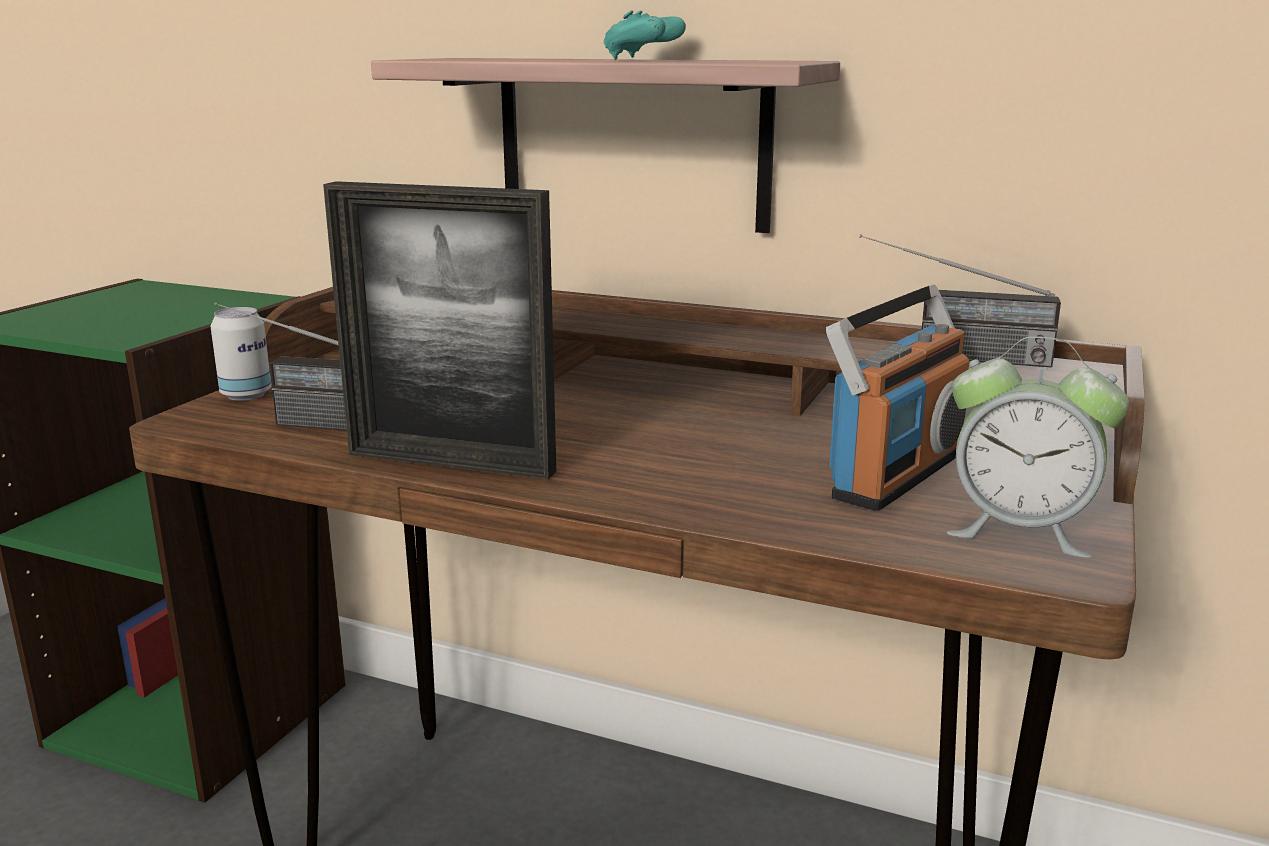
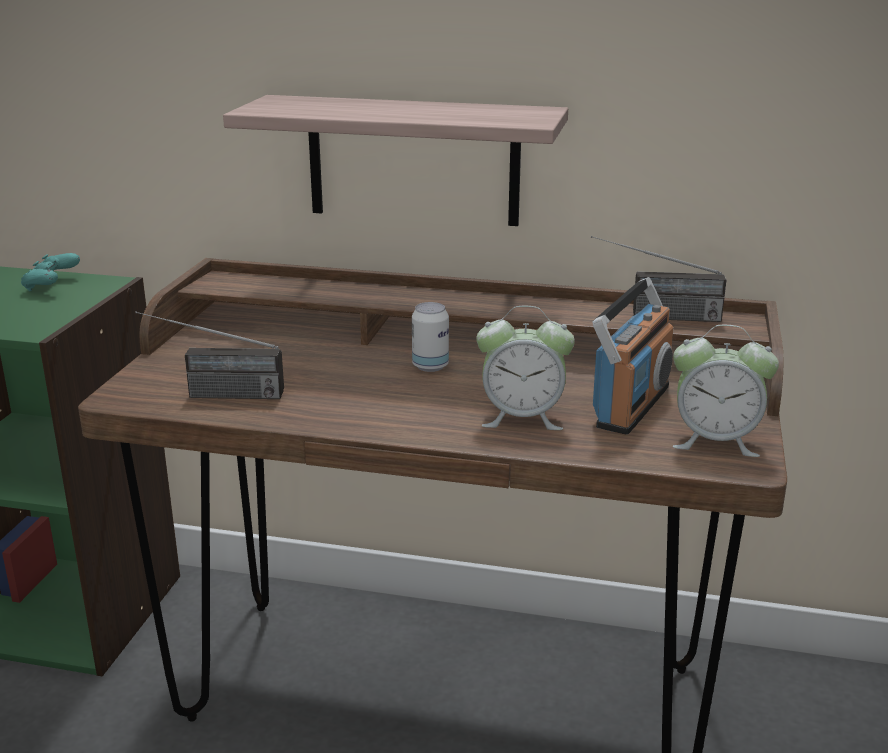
camera: 10 degrees left, 5 degrees up
can [211,307,271,401] -> can moved to [412,302,449,372]
picture frame [323,181,556,479] -> none
turquoise game controller [603,10,686,60] -> turquoise game controller moved to [21,253,80,291]
none -> alarm clock [476,306,575,430]

